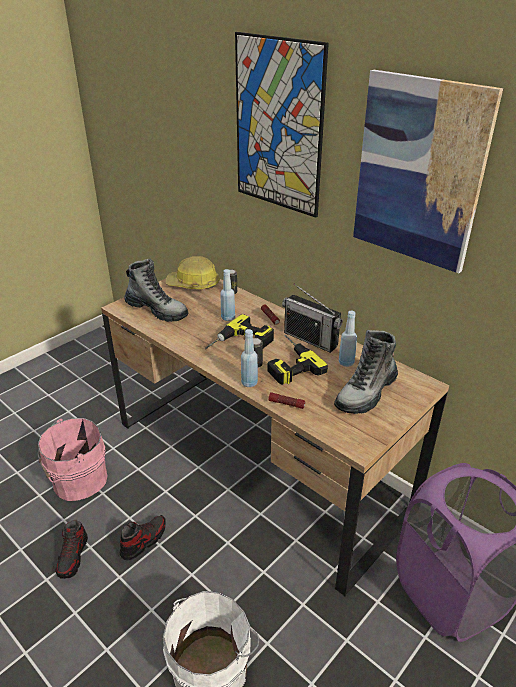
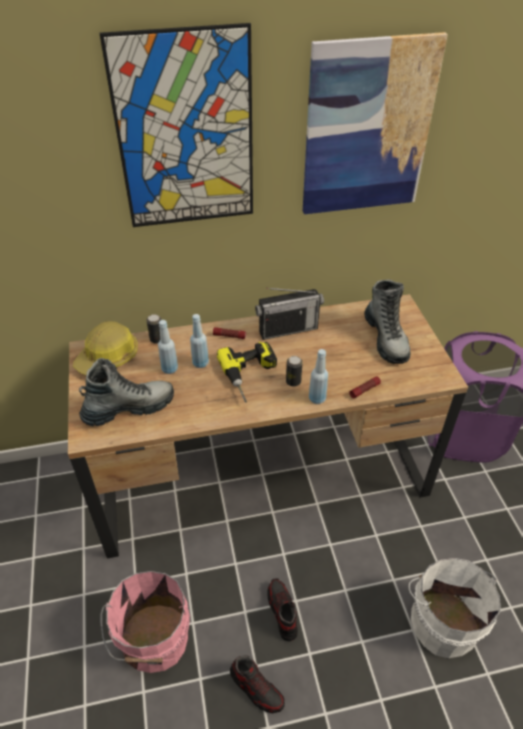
camera: 55 degrees left, 10 degrees up
power drill [267,335,328,385] -> none
blue bottle [339,311,357,367] -> blue bottle moved to [158,320,178,374]

